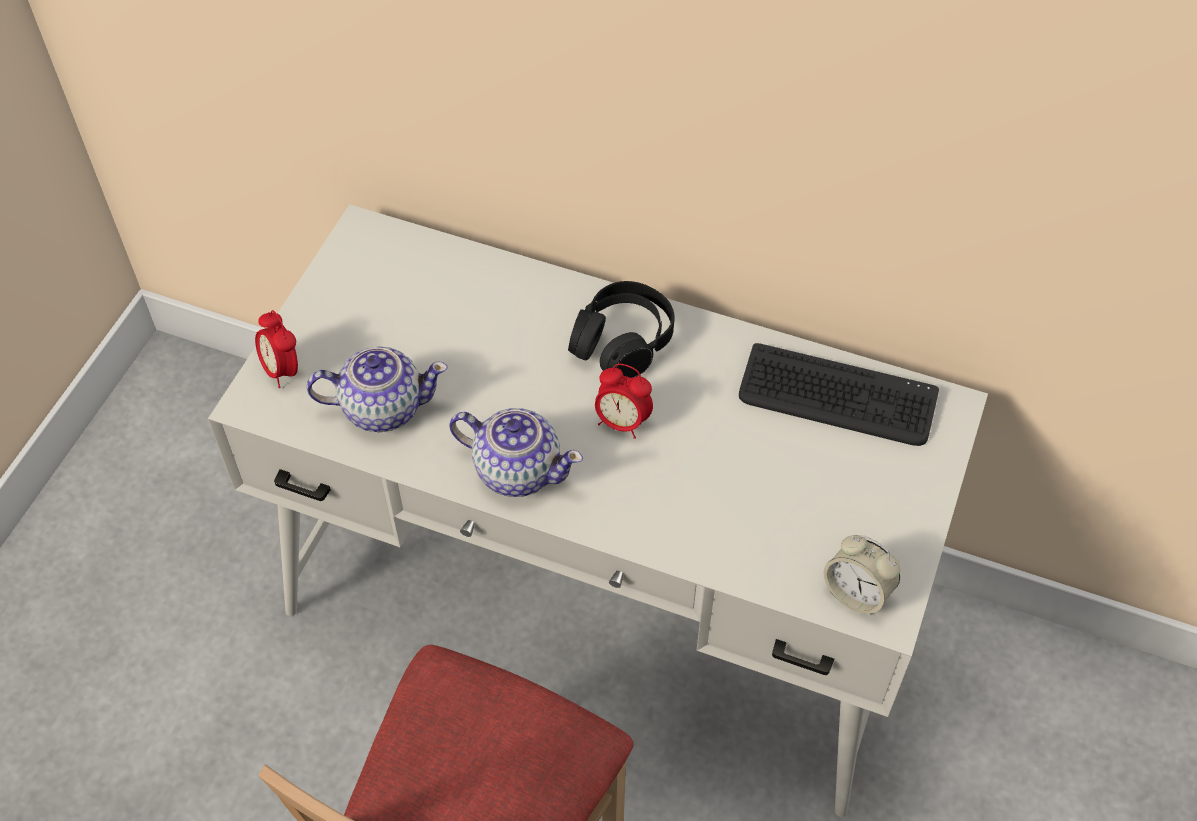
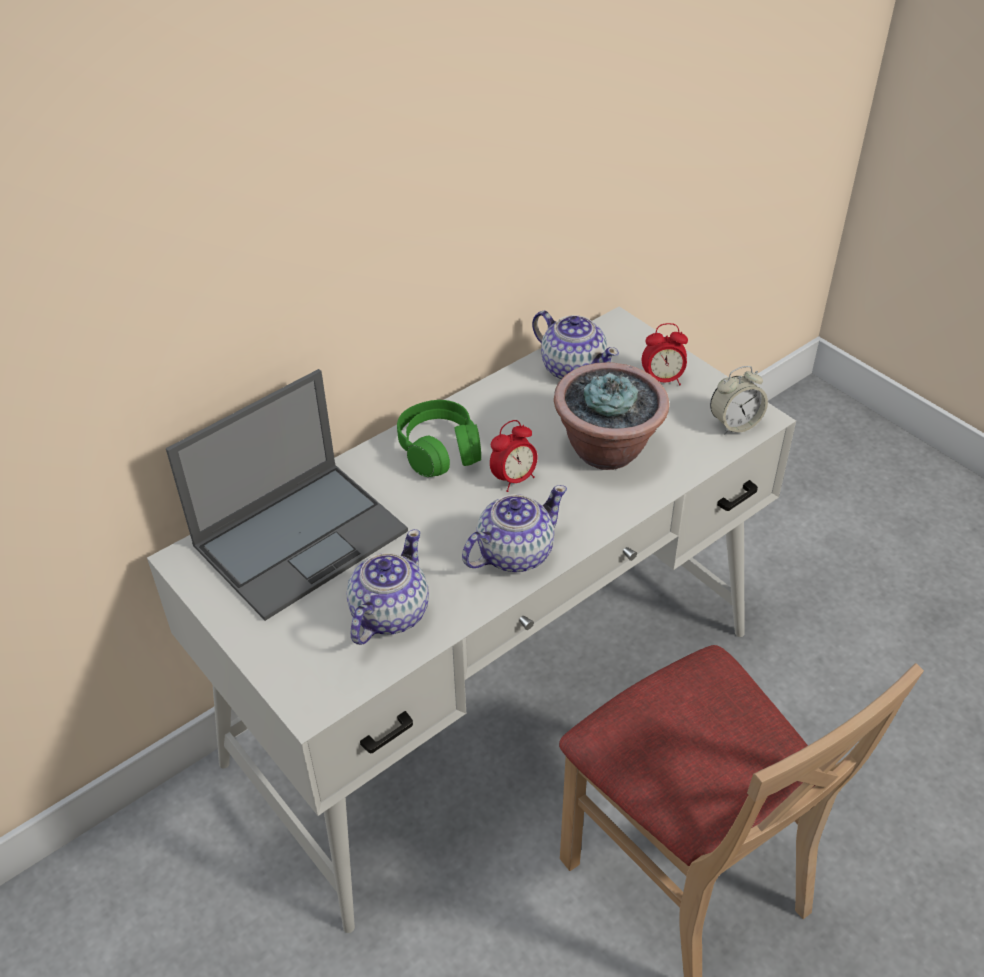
camera: 60 degrees left, 10 degrees down
alarm clock [255,310,298,388] -> alarm clock moved to [642,323,688,385]
black headphones [568,281,675,378] -> green headphones [397,400,481,477]
keyboard [739,343,939,446] -> teapot [532,310,619,380]
none -> laptop [166,369,408,621]
none -> potted plant [554,362,669,470]

